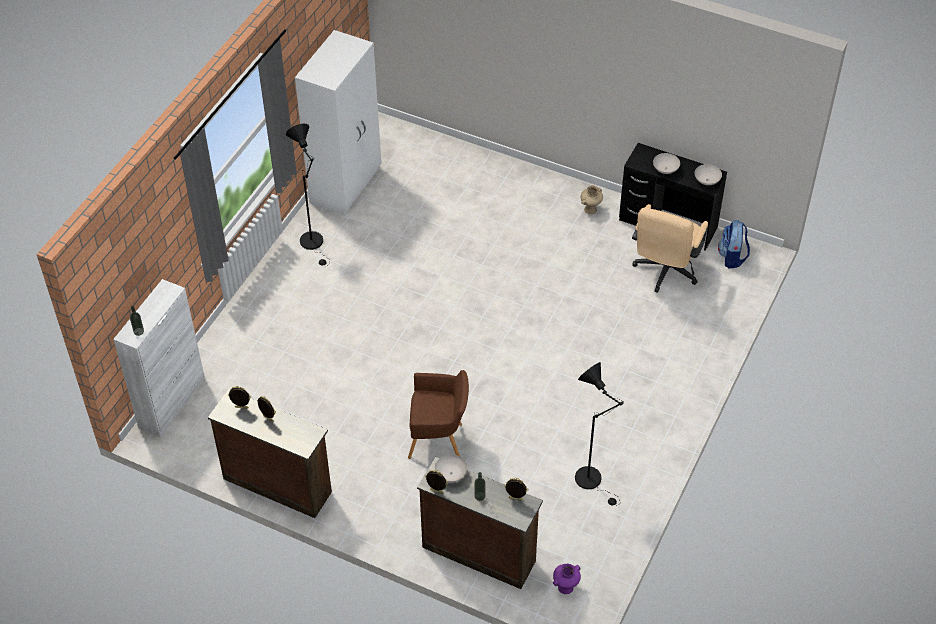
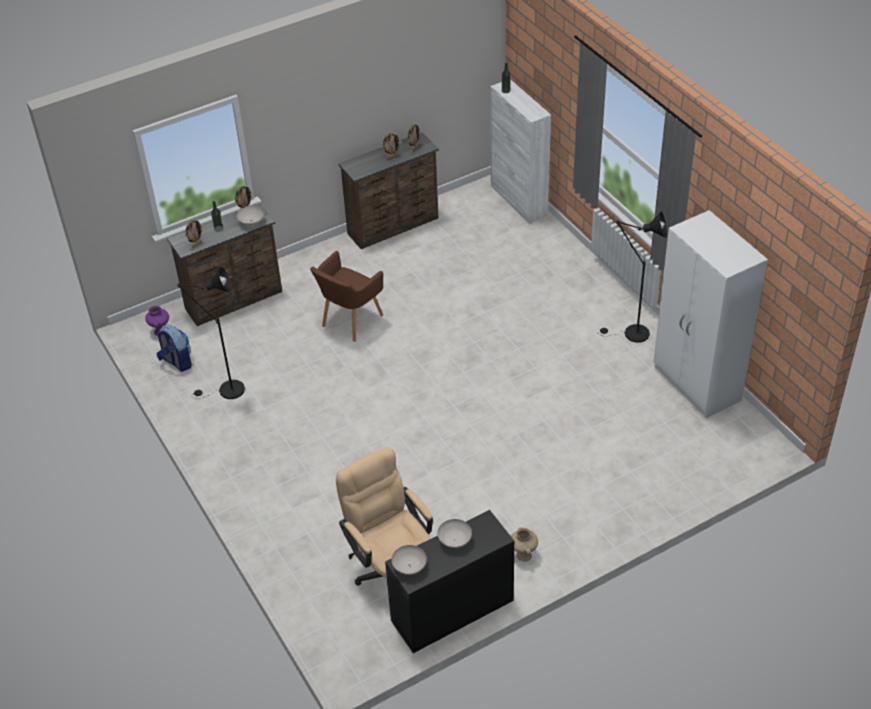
camera: 125 degrees right, 5 degrees down
backpack [718,220,750,268] -> backpack moved to [156,324,192,372]

